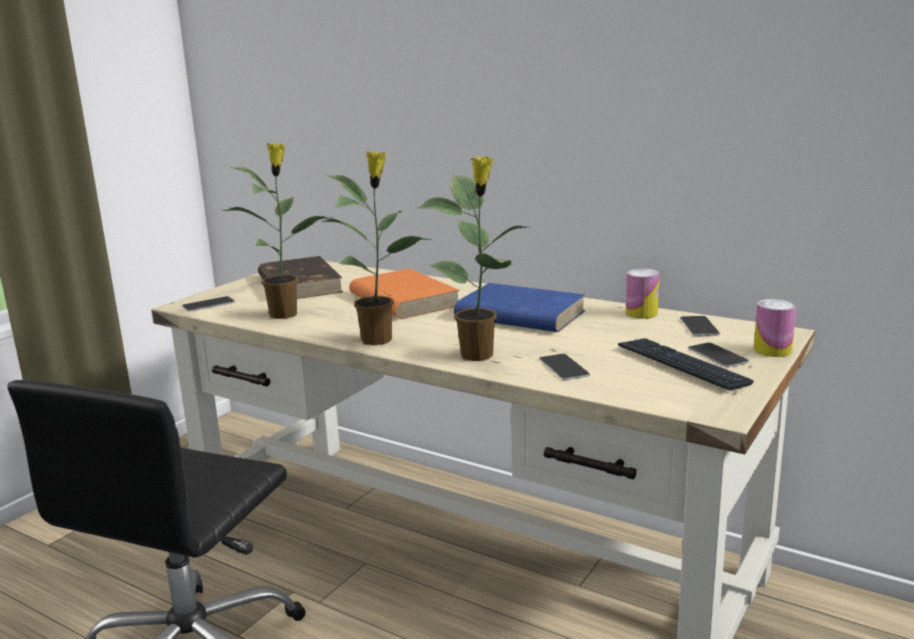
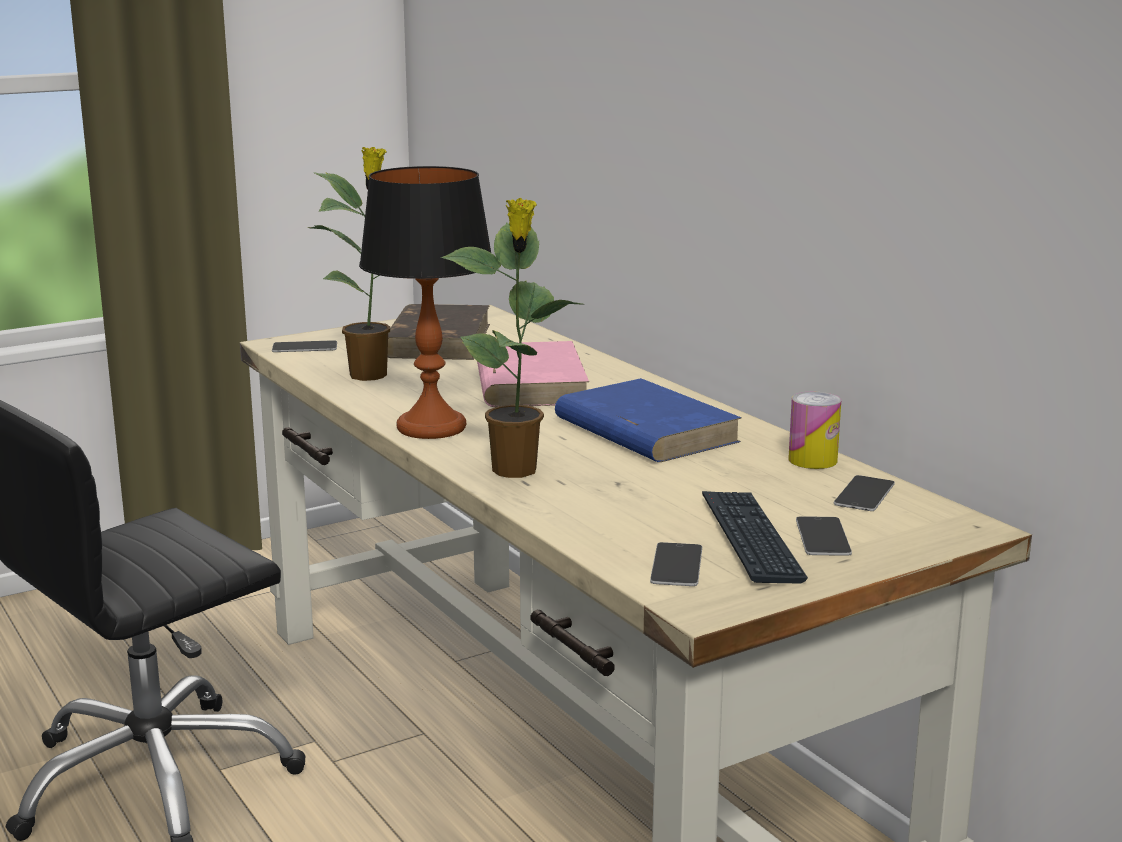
camera: 25 degrees right, 0 degrees up
potted plant [322,151,432,345] -> table lamp [359,166,491,439]
orange book [349,268,460,319] -> pink book [477,341,589,407]
phone [539,354,590,380] -> phone moved to [650,542,702,586]
can [754,299,797,357] -> none

